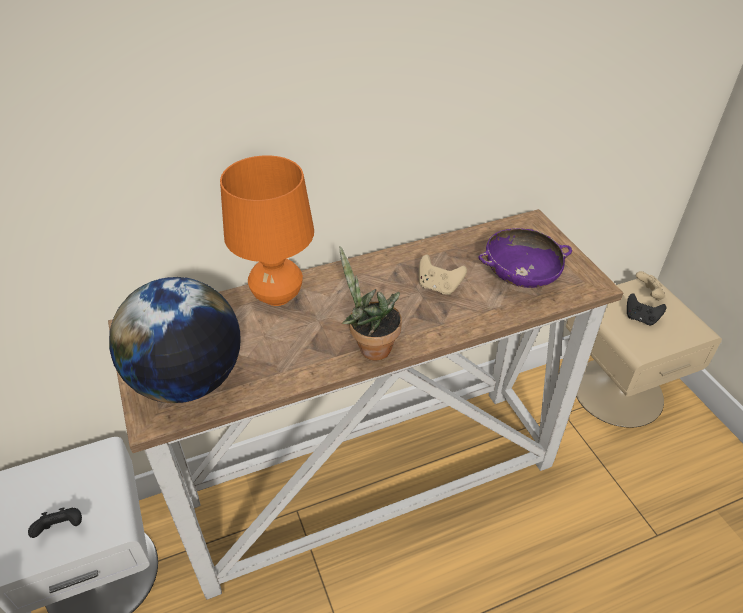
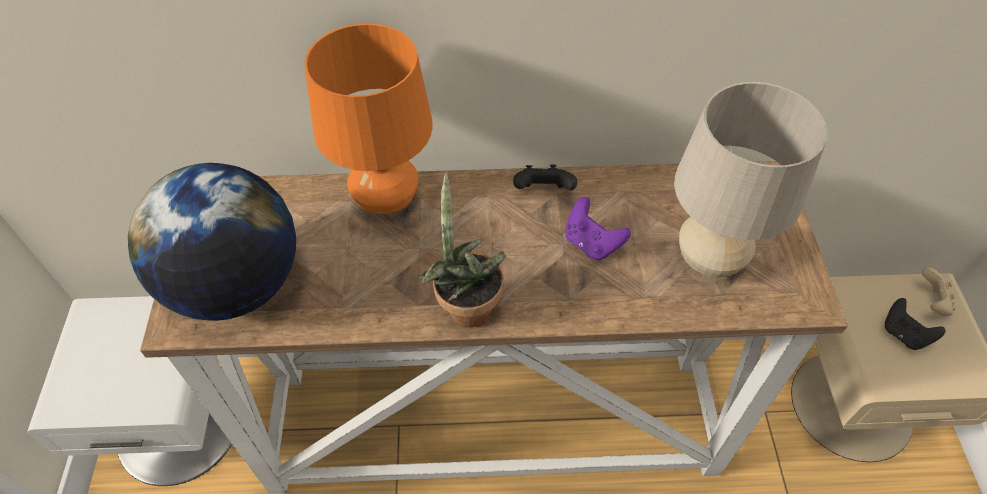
camera: 20 degrees right, 10 degrees up
black game controller [28,507,82,538] -> black game controller moved to [513,164,577,190]
beige game controller [419,254,467,295] -> purple game controller [565,197,631,260]
purple bowl [479,228,572,288] -> beige table lamp [674,82,828,277]

